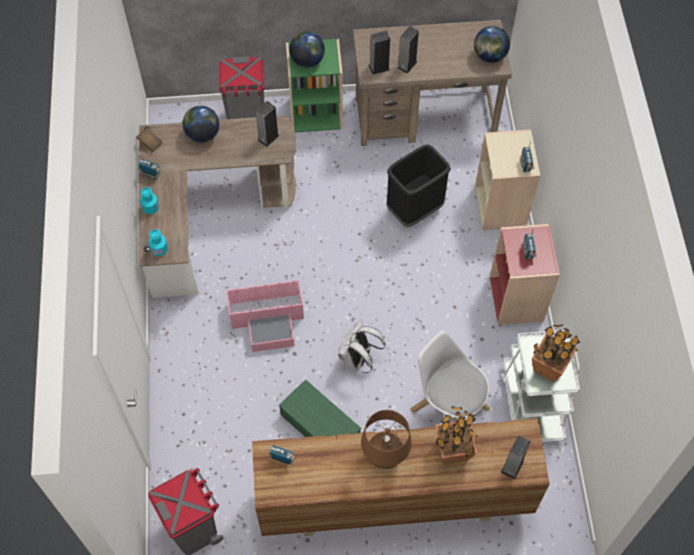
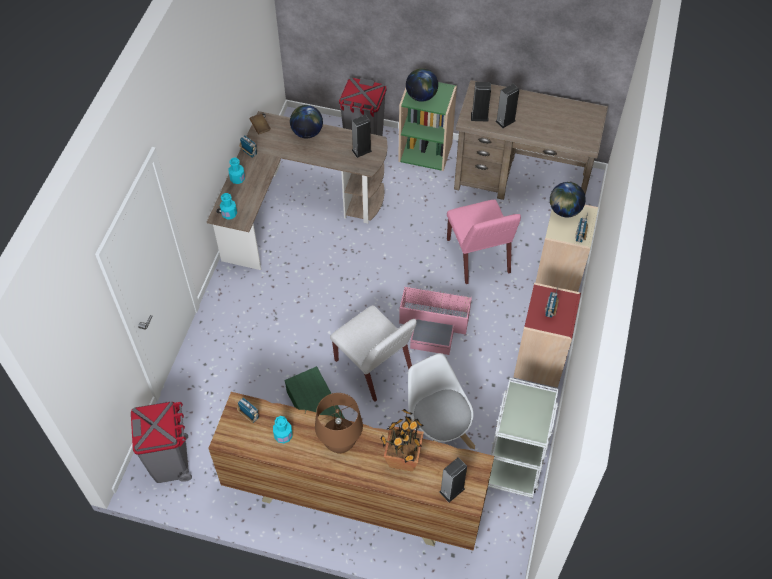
camera: 20 degrees right, 5 degrees down
pink storage box [227,280,304,352] -> pink storage box moved to [399,286,472,355]
white backpack [338,319,385,373] -> white chair [330,305,417,402]
black trash can [387,145,451,227] -> pink chair [447,200,521,284]
globe [474,26,510,63] -> globe moved to [550,182,586,217]
potted plant [532,324,580,382] -> none
none -> turquoise bottle [273,416,293,444]

